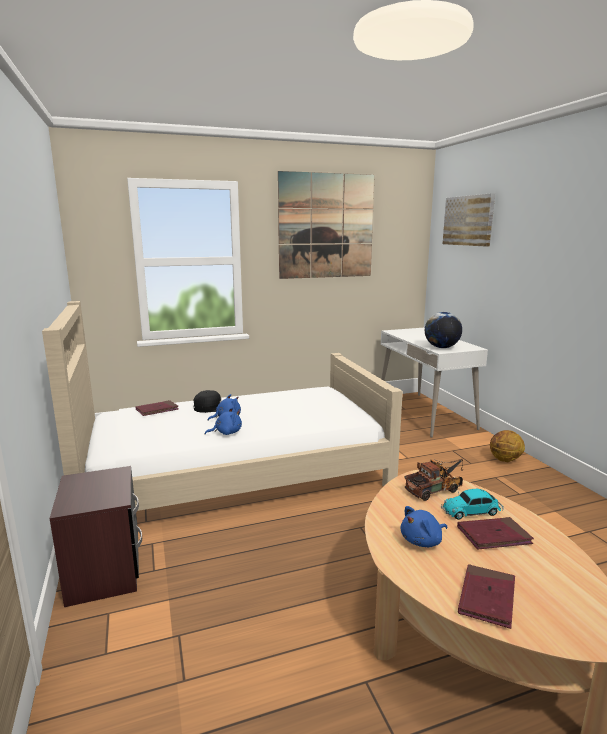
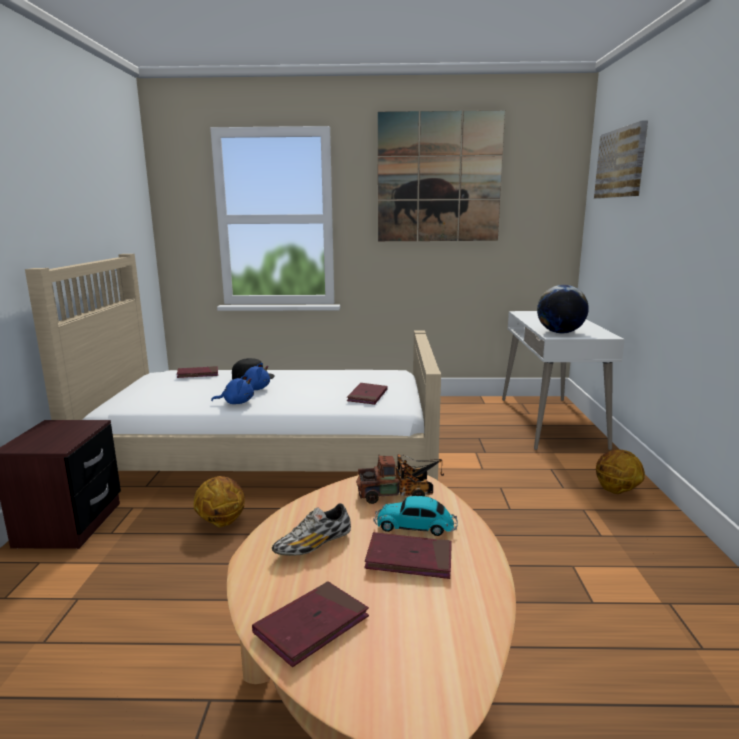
camera: 20 degrees right, 0 degrees up
blue plush toy [401,506,448,547] -> shoe [272,503,351,556]
none -> basketball [194,476,245,527]
none -> red book [347,383,388,405]

